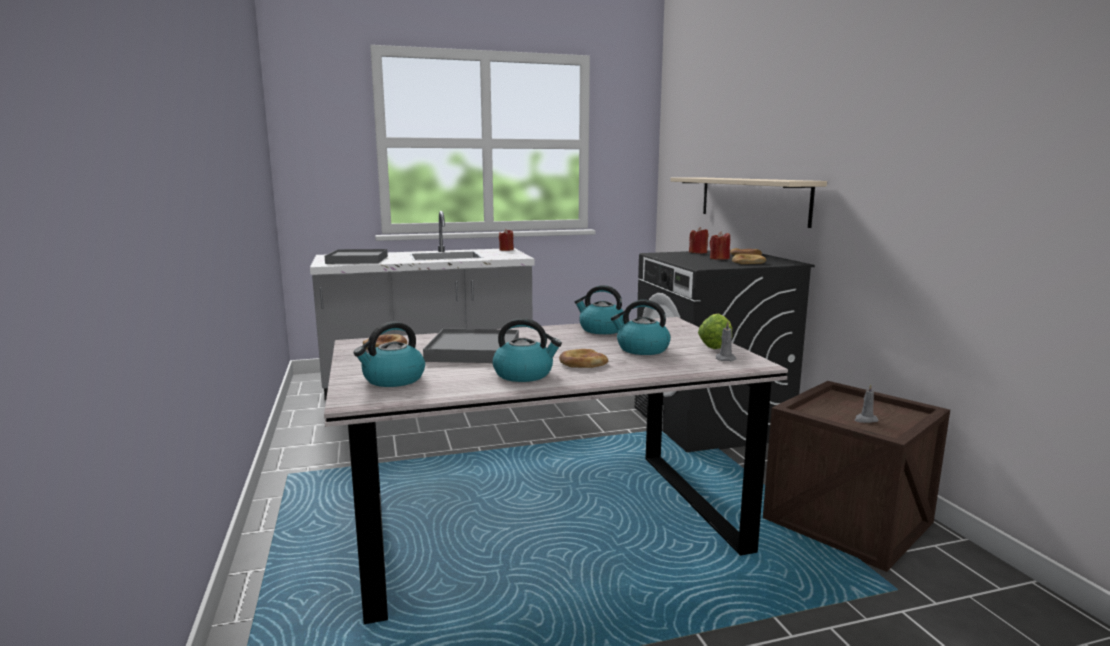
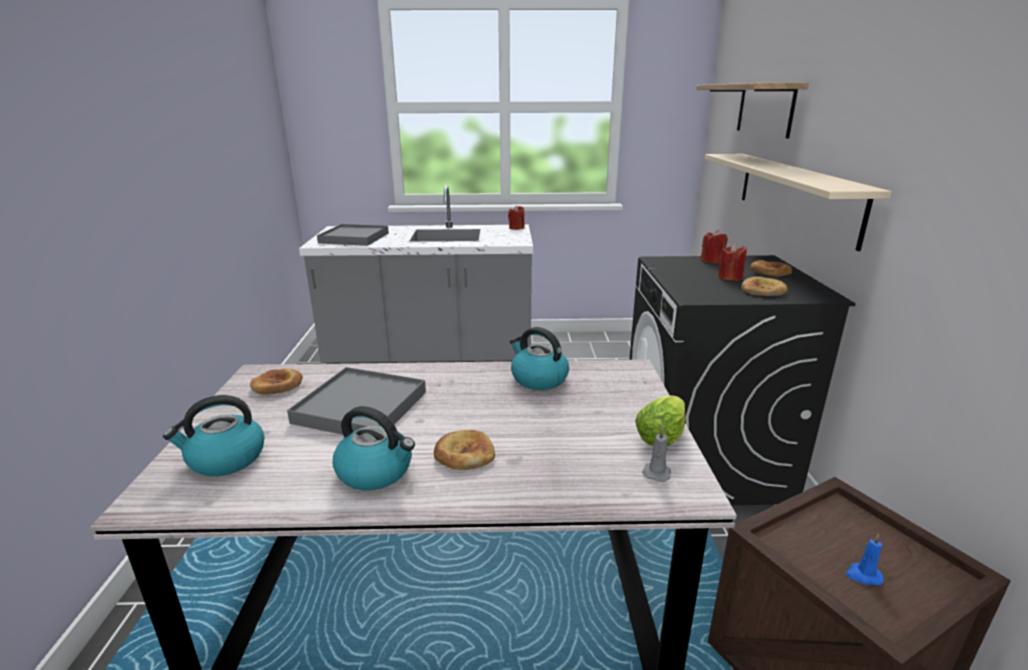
camera: 15 degrees right, 10 degrees up
kettle [611,300,671,355] -> none
grey candle [855,384,879,423] -> blue candle [846,533,883,585]
none -> shelf [696,83,809,138]

